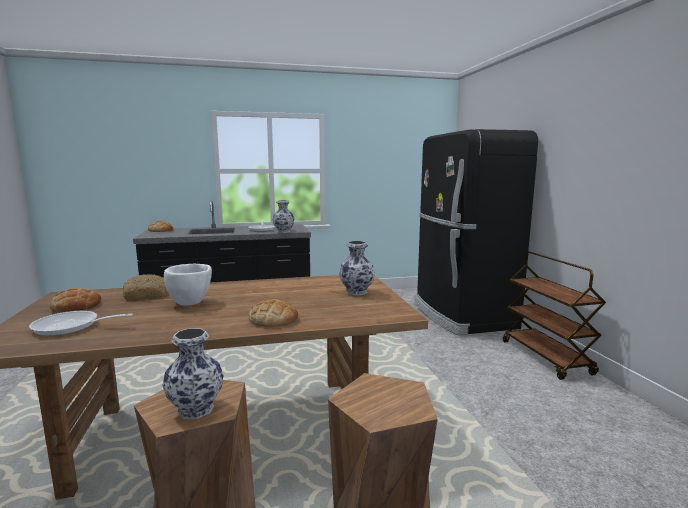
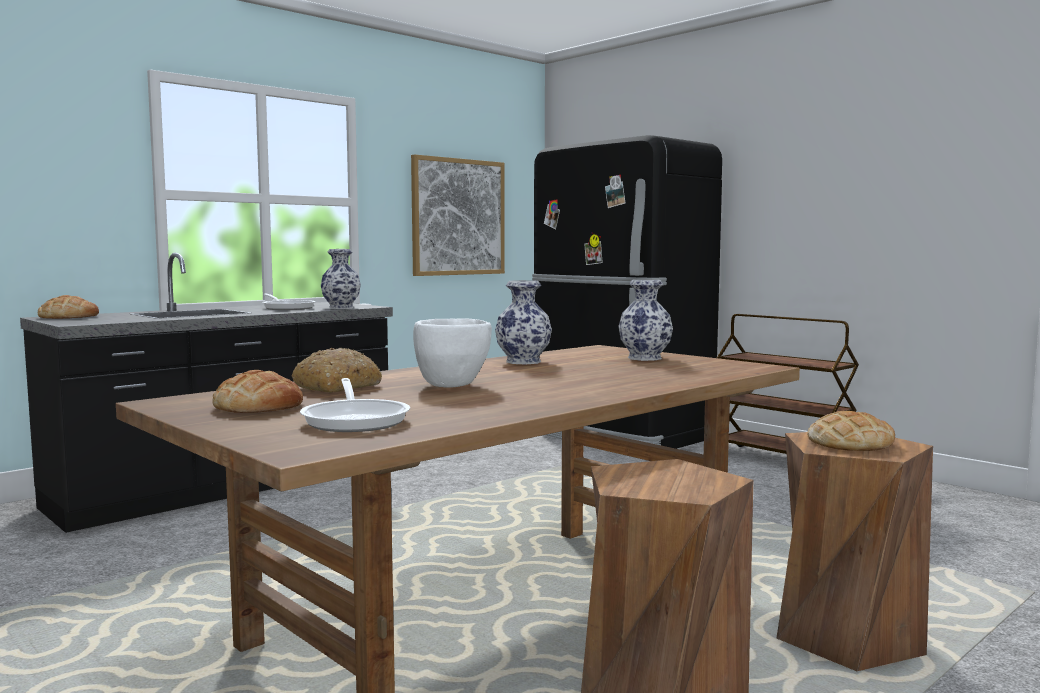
camera: 30 degrees left, 5 degrees down
frying pan [29,311,133,336] -> frying pan turned 75 degrees counterclockwise [300,378,410,432]
vase [162,328,224,419] -> vase moved to [495,280,552,365]
bread [248,299,298,327] -> bread moved to [807,411,895,451]
none -> picture [411,154,505,276]

